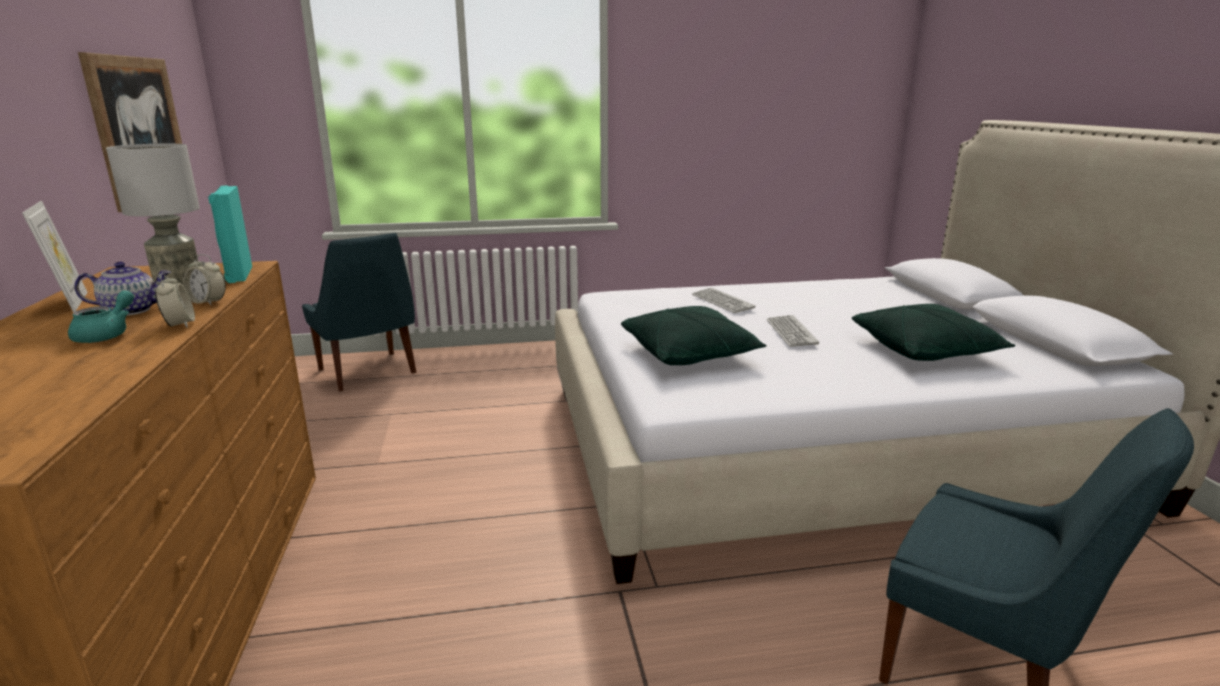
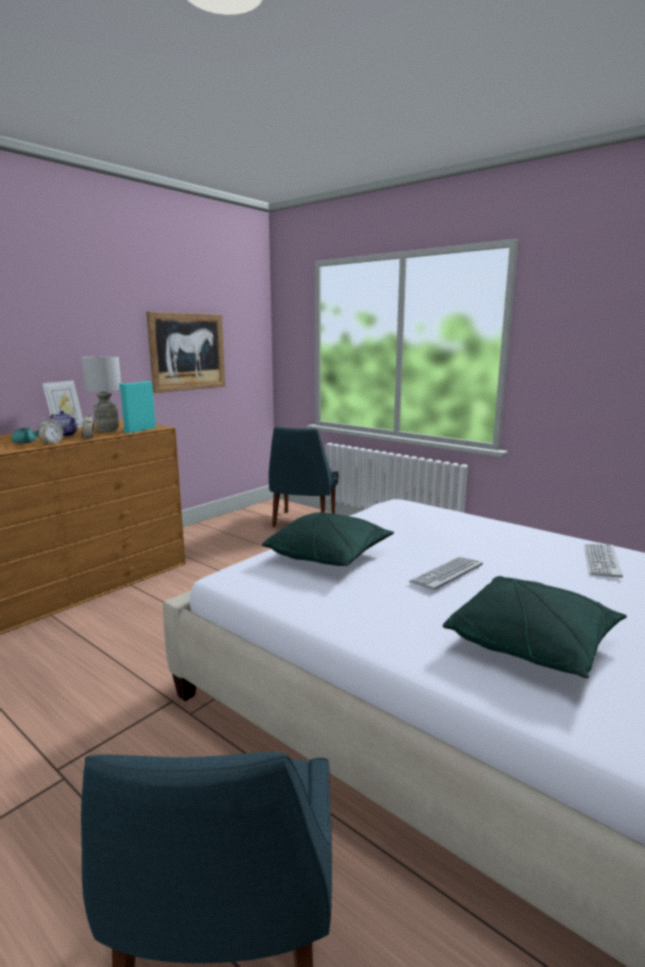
camera: 50 degrees right, 5 degrees down
keyboard [692,288,756,313] -> keyboard moved to [584,544,623,578]

